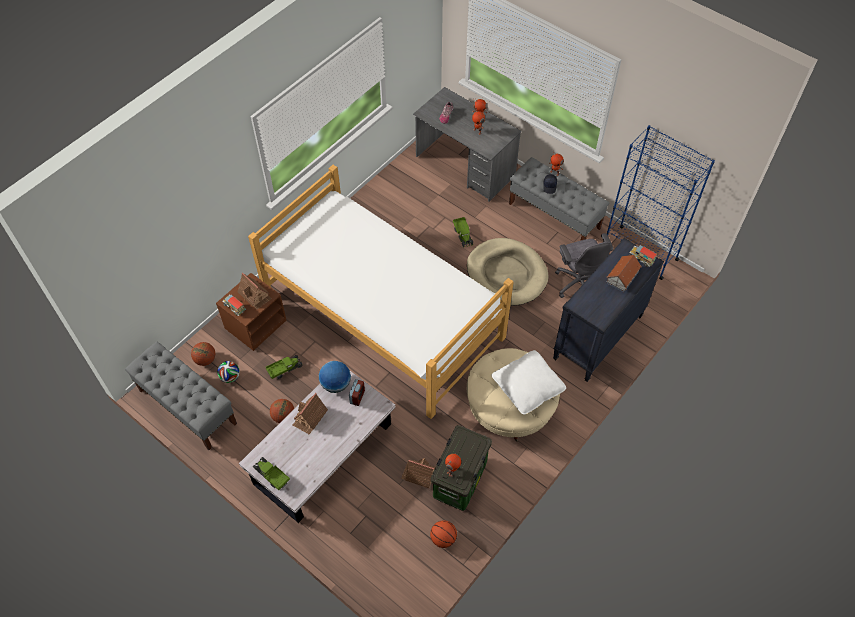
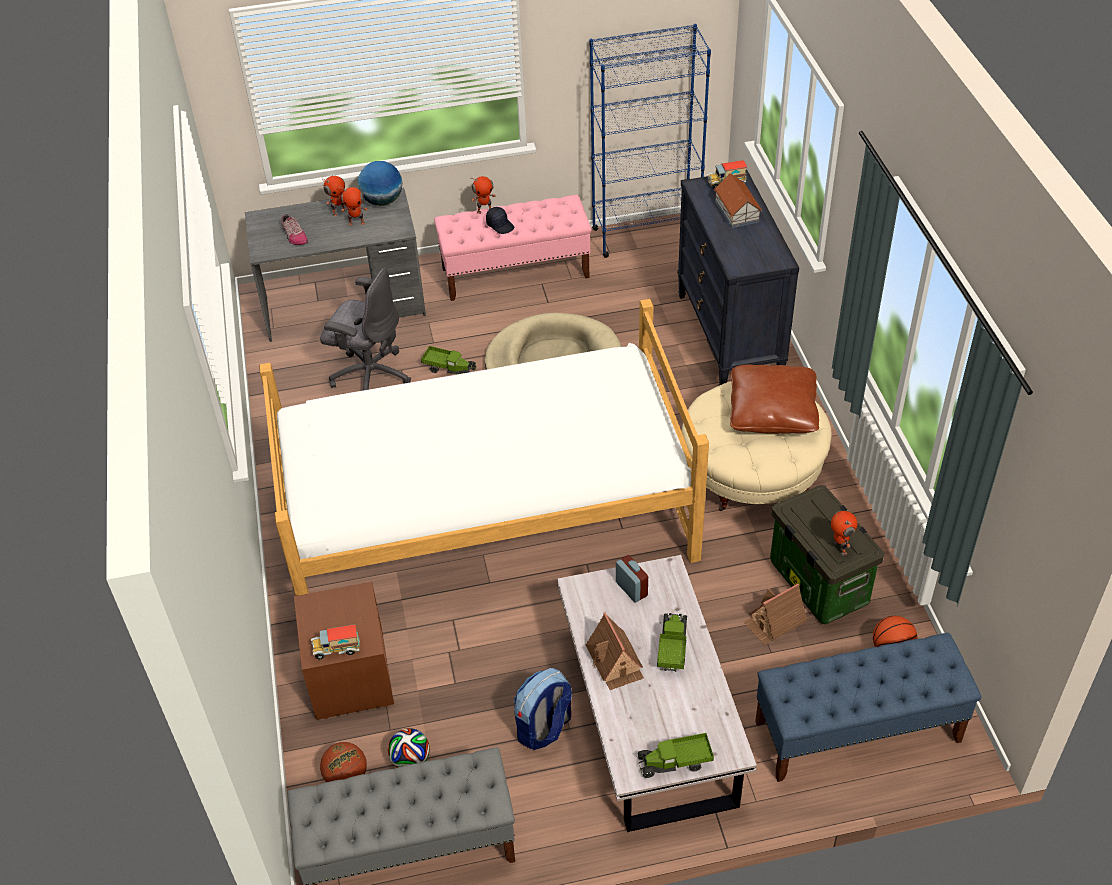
camera: 50 degrees left, 10 degrees down
toy house [237,272,272,309] -> none
toy truck [266,355,303,379] -> toy truck moved to [657,613,687,672]
basketball [270,399,294,423] -> backpack [514,668,572,750]
globe [319,361,351,393] -> globe moved to [358,161,402,206]
white pillow [492,350,566,414] -> brown pillow [730,365,819,434]
grey bench [509,157,609,241] -> pink bench [434,195,591,301]
grey office chair [555,233,613,298] -> grey office chair moved to [320,268,411,390]
none -> blue bench [755,633,981,782]

